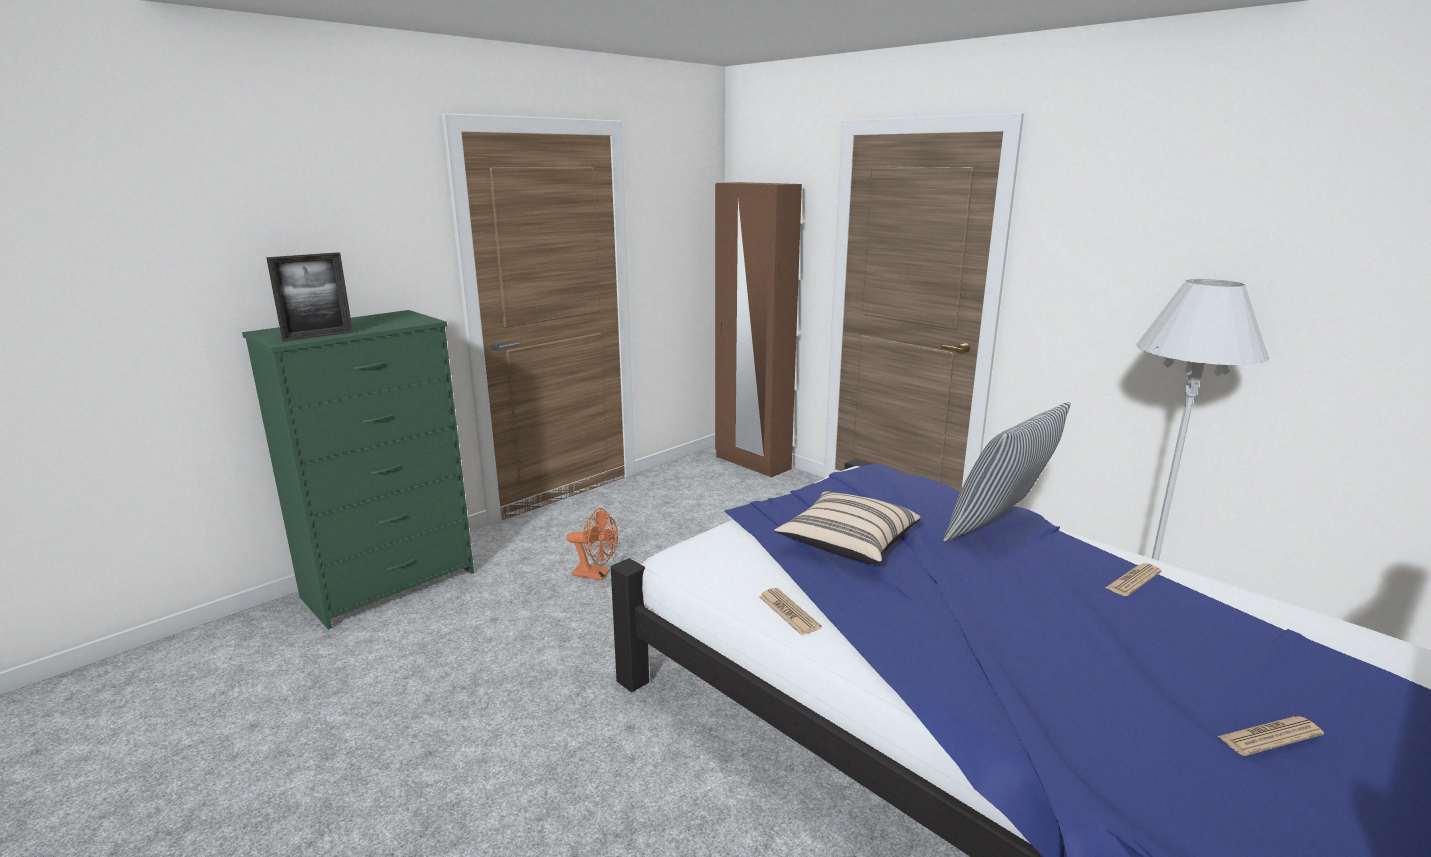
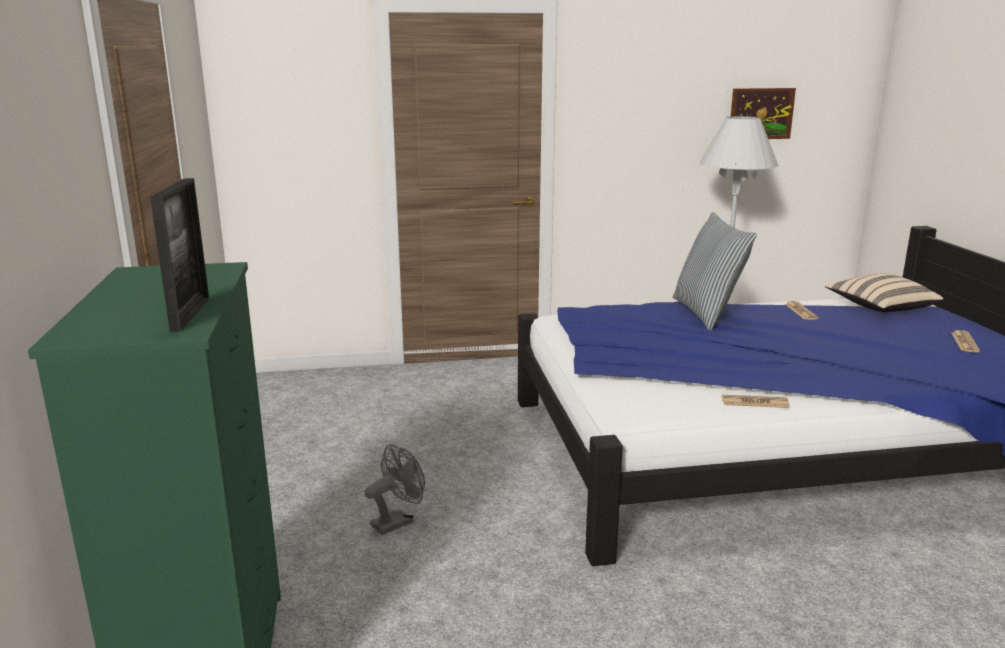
camera: 55 degrees left, 0 degrees up
orange fan [567,508,618,580] -> grey fan [365,444,425,535]
brown wardrobe [715,182,802,477] -> none
beige pillow [774,491,921,564] -> beige pillow moved to [825,273,943,312]
none -> picture [731,88,796,139]

